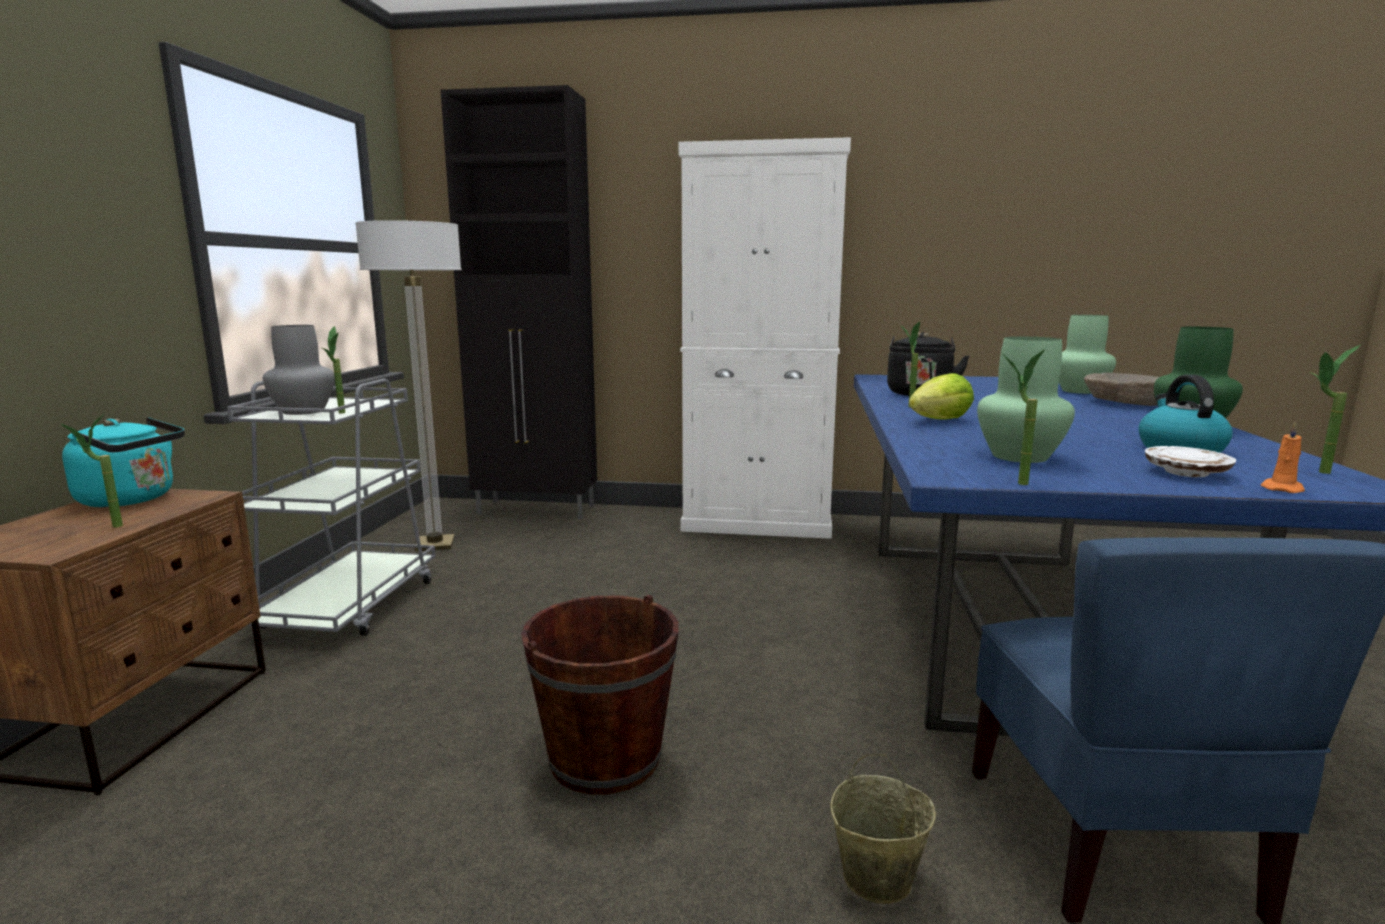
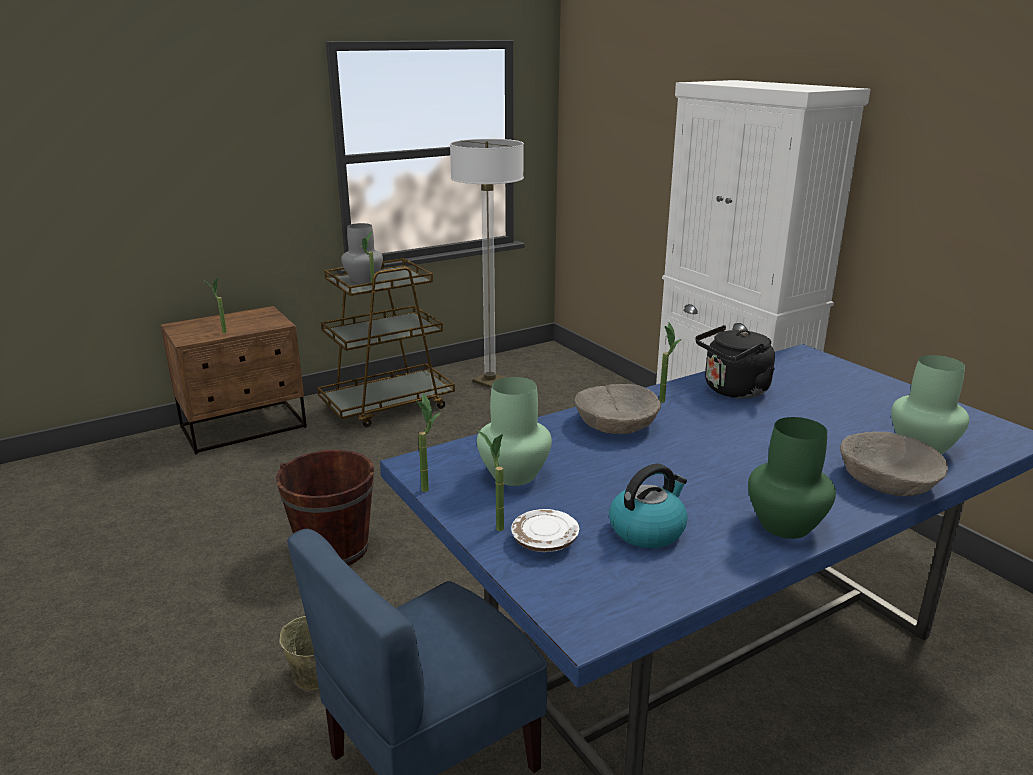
camera: 50 degrees right, 10 degrees up
turquoise kettle [62,417,185,507] -> none
grey cart [227,379,436,636] -> brown cart [317,258,455,427]
black cabinet [441,85,597,519] -> none
lettuce [909,373,974,420] -> beige bowl [575,384,661,434]
orange candle [1261,422,1305,493] -> none
potted plant [1308,345,1361,474] -> potted plant moved to [477,430,504,531]

